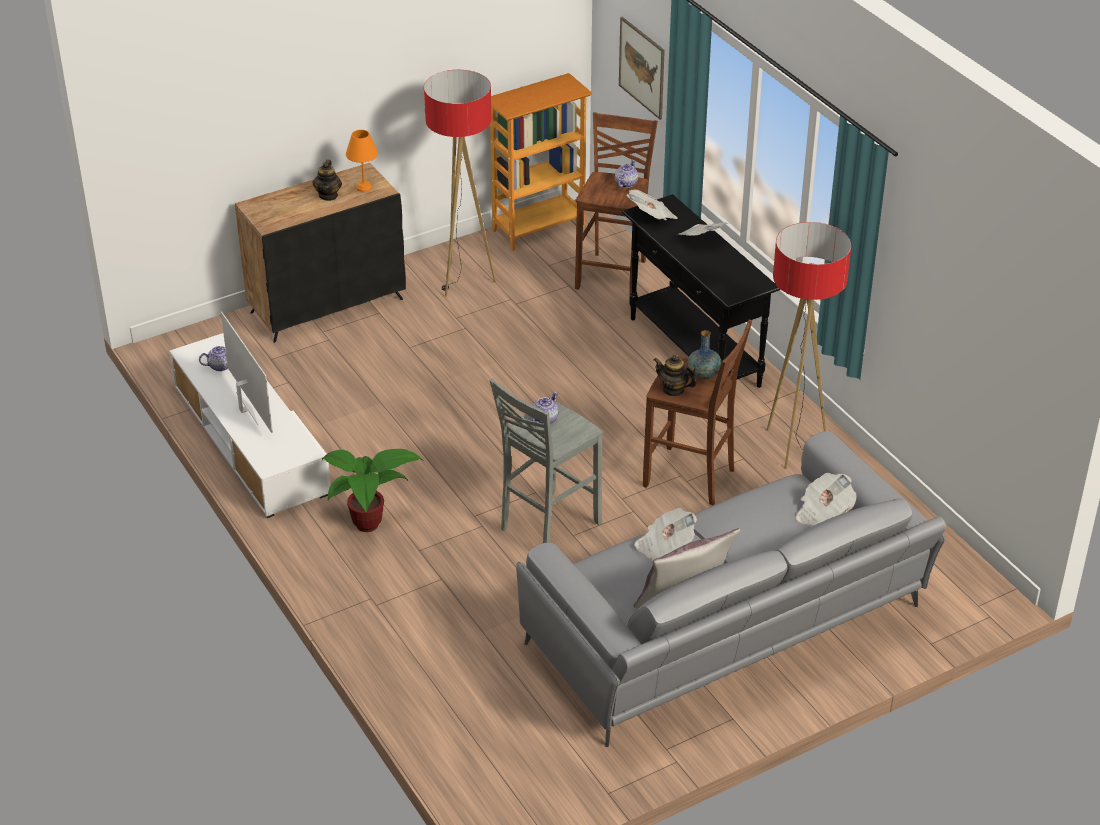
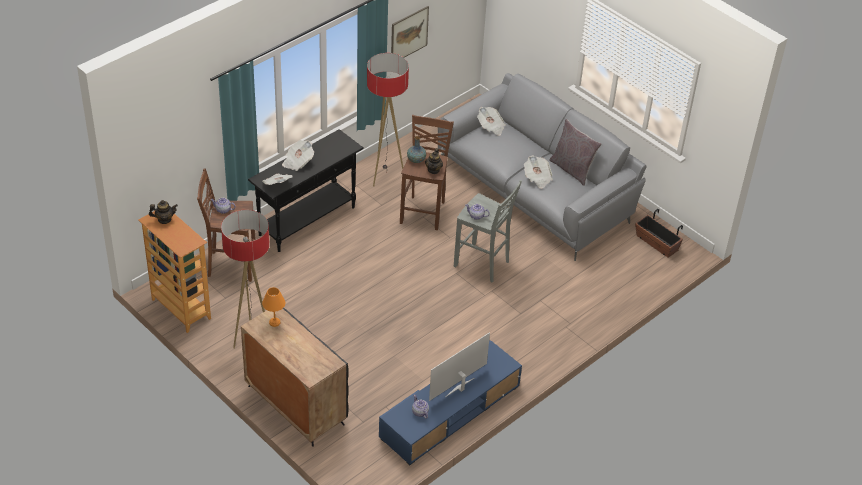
camera: 105 degrees left, 5 degrees up
white tv stand [169,333,331,518] -> blue tv stand [379,340,522,465]
teapot [313,160,342,201] -> teapot moved to [149,200,178,224]
potted plant [322,449,424,532] -> none
picture [619,17,665,120] -> picture moved to [391,6,429,58]
none -> planter [635,209,683,258]

